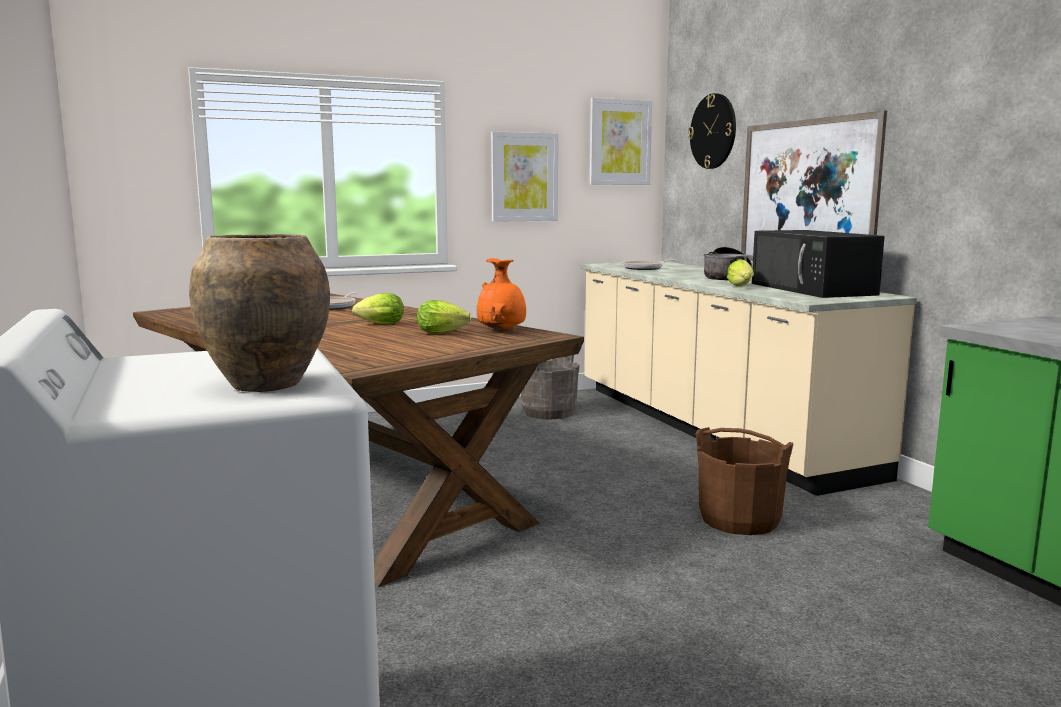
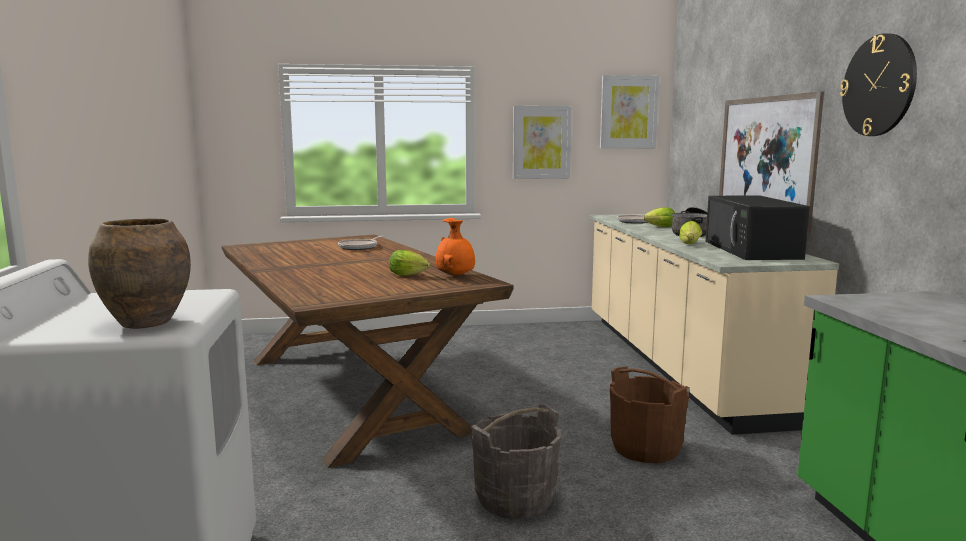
camera: 15 degrees right, 0 degrees up
lettuce [352,293,404,324] -> lettuce moved to [643,207,675,227]
grey bucket [521,355,579,419] -> grey bucket moved to [471,405,561,519]
wall clock [688,93,736,169] -> wall clock moved to [840,33,917,136]

